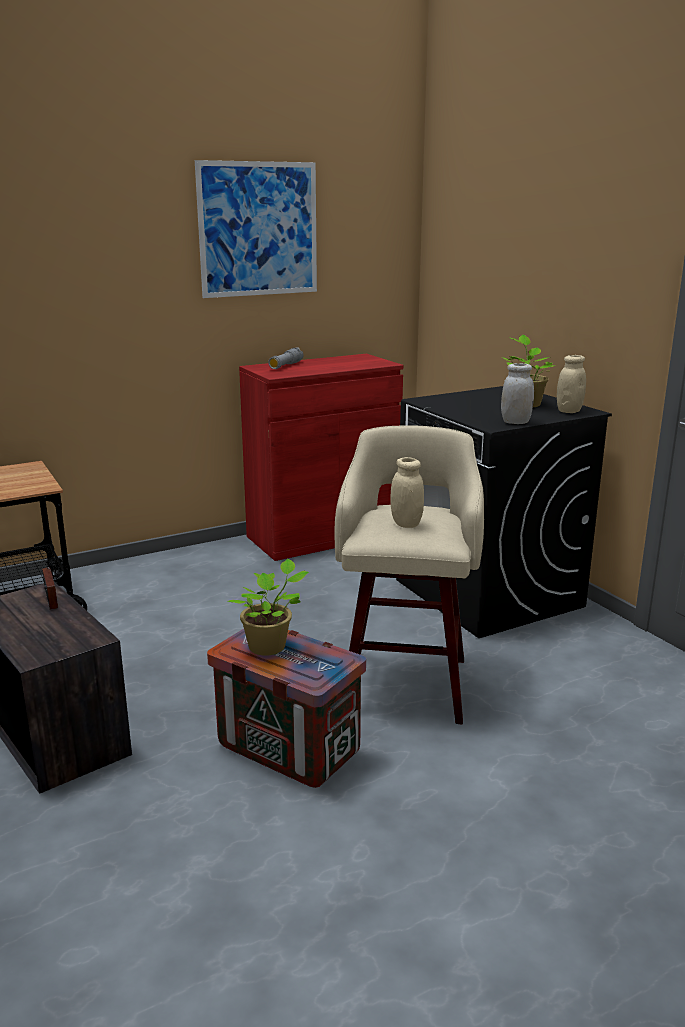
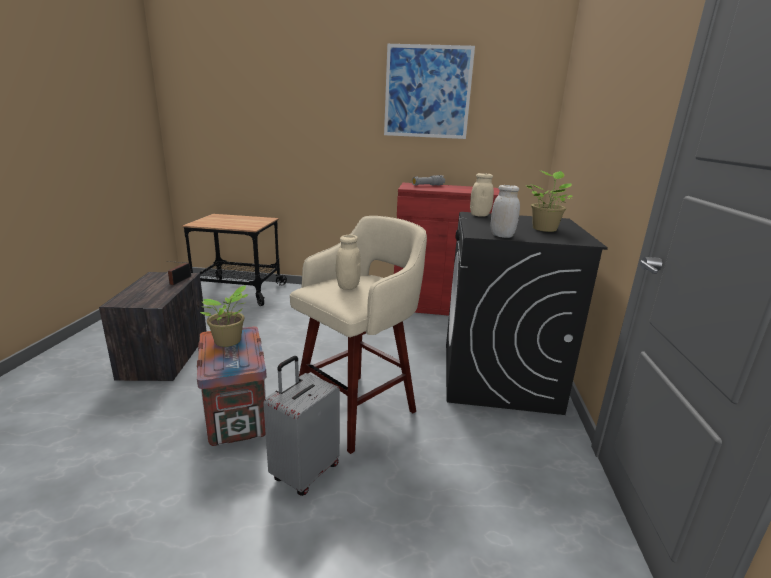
camera: 35 degrees right, 0 degrees up
beige jar [557,355,586,413] -> beige jar moved to [470,173,494,217]
none -> grey suitcase [263,356,340,496]

